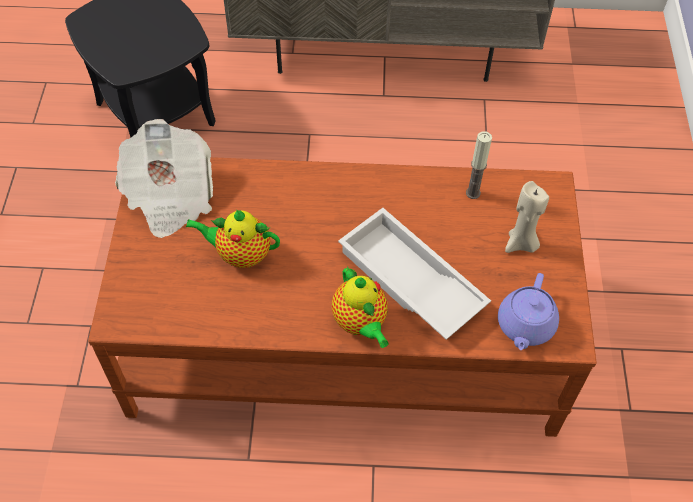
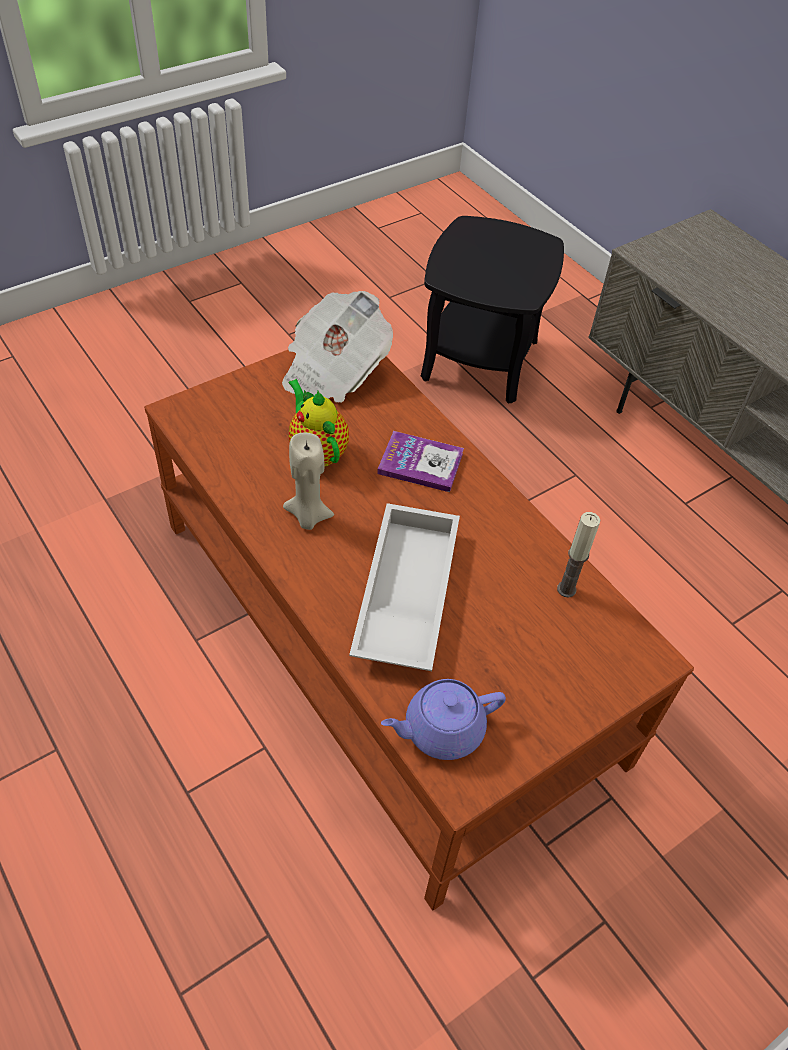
camera: 50 degrees right, 5 degrees down
teapot [332,266,389,348] -> none
beige candle [505,181,549,253] -> beige candle moved to [283,433,334,530]
none -> book [377,431,464,492]

